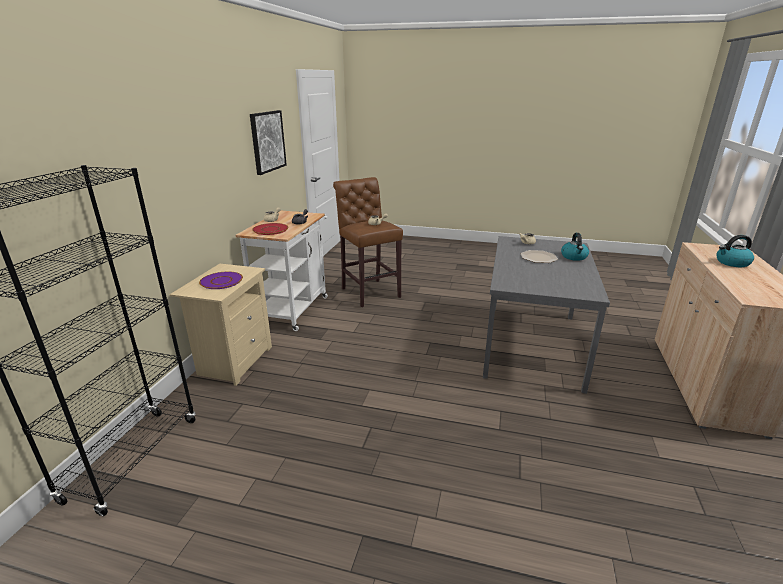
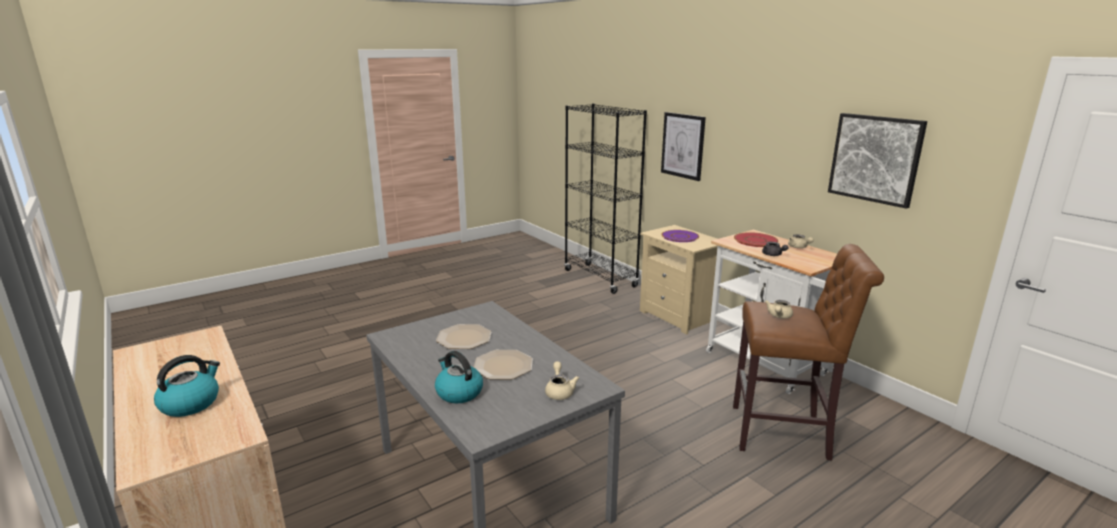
camera: 130 degrees right, 5 degrees down
none -> plate [436,324,492,349]
none -> picture [661,112,706,181]

